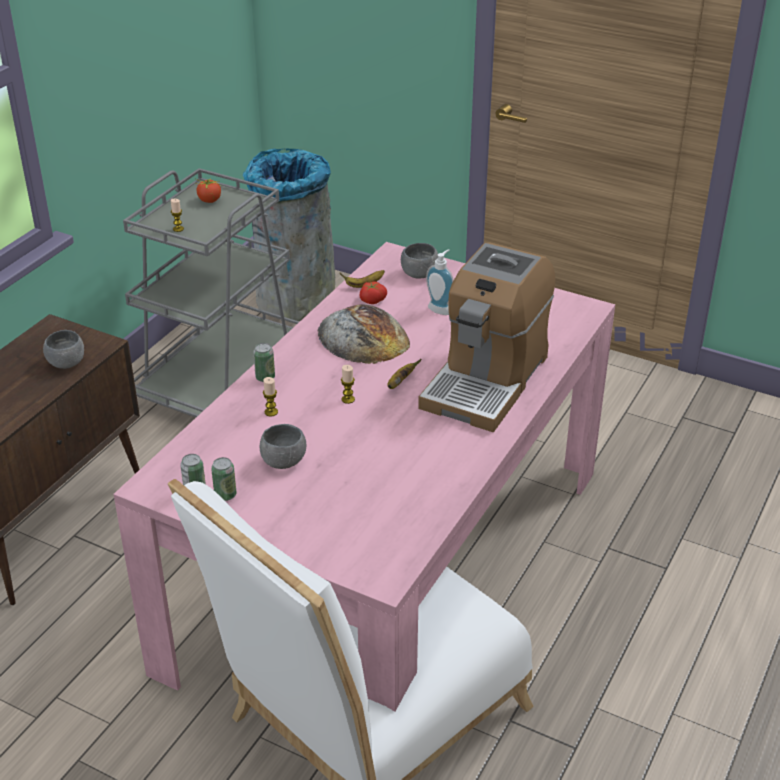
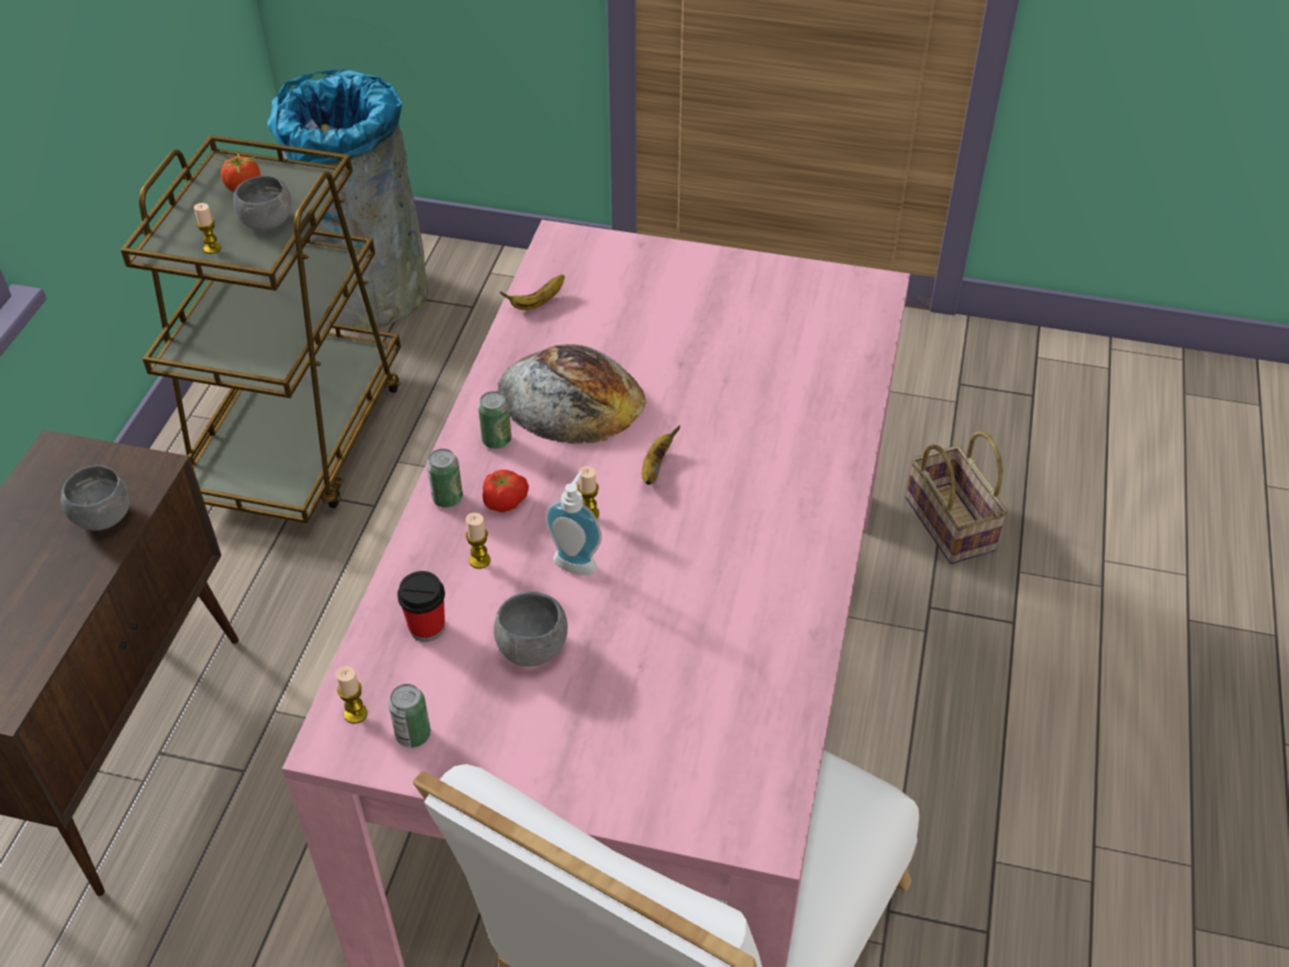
camera: 15 degrees left, 10 degrees up
grey cart [123,168,299,417] -> brown cart [121,135,401,523]
can [211,457,237,501] -> can moved to [478,391,512,449]
tomato [359,281,387,304] -> tomato moved to [482,470,529,512]
grey bowl [401,243,438,279] -> grey bowl moved to [233,176,292,230]
coffee machine [418,242,555,432] -> none
soap dispenser [426,249,454,315] -> soap dispenser moved to [545,471,602,575]
none -> candle [336,666,368,724]
none -> cup [397,571,445,642]
none -> basket [906,431,1008,564]

